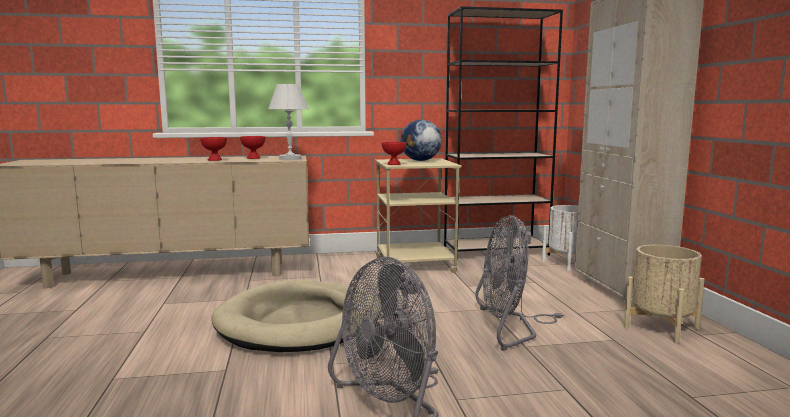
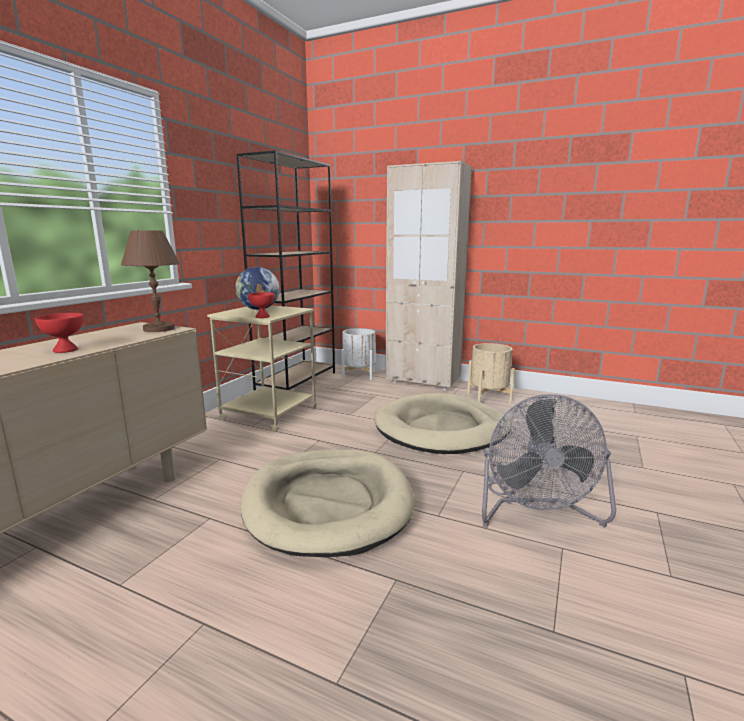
camera: 55 degrees left, 5 degrees up
red bowl [240,136,266,159] -> none
white table lamp [268,84,309,160] -> brown table lamp [121,231,180,332]
grey fan [475,215,564,351] -> beige dog bed [374,393,512,454]

